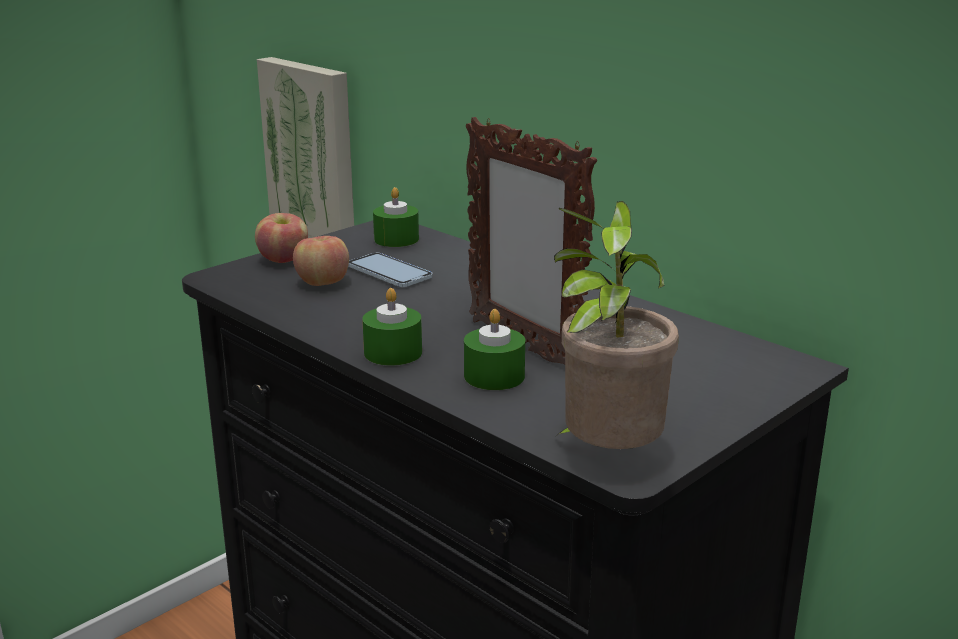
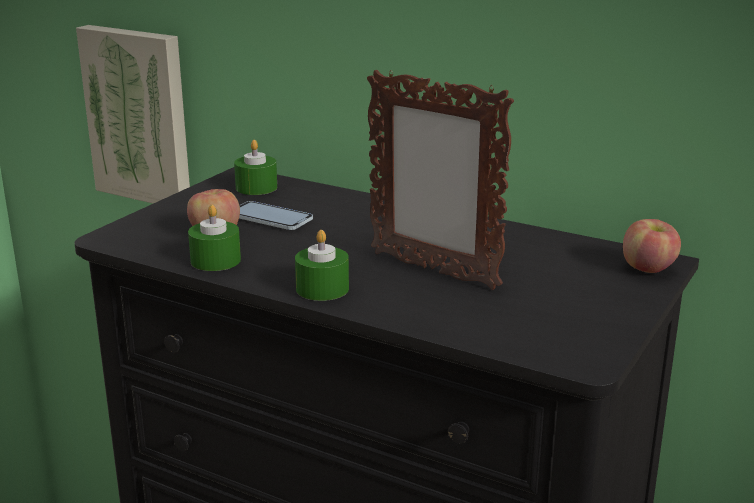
camera: 15 degrees left, 0 degrees up
apple [255,213,308,263] -> apple moved to [623,219,681,273]
green candle [464,309,525,390] -> green candle moved to [188,205,241,271]
potted plant [554,201,679,449] -> none

